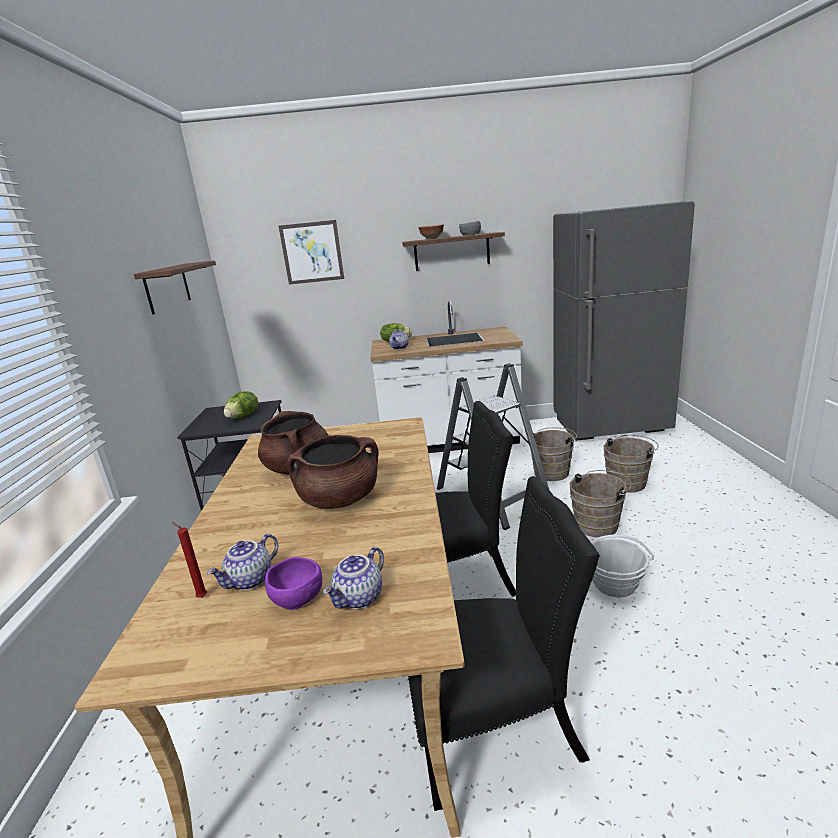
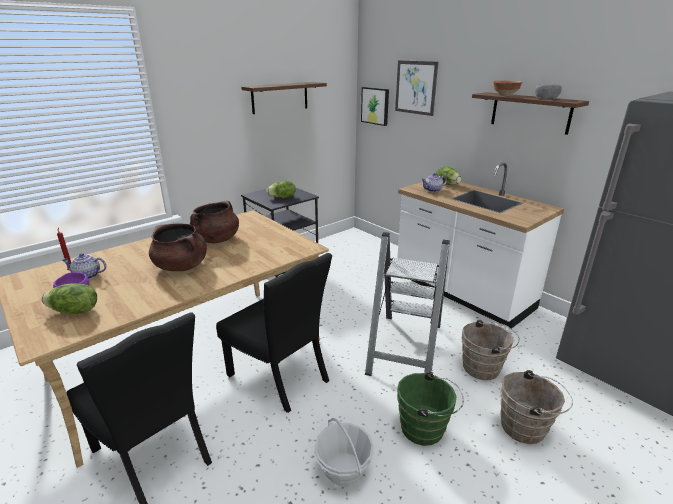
camera: 50 degrees right, 5 degrees up
teapot [323,547,384,609] -> lettuce [41,283,97,314]
brown bucket [570,470,632,537] -> green bucket [397,371,464,446]
none -> picture [361,87,389,126]

